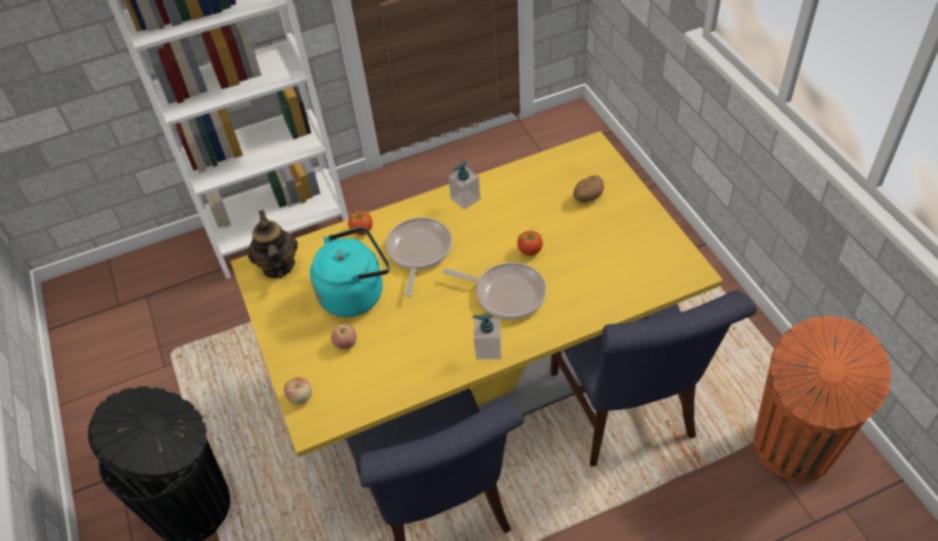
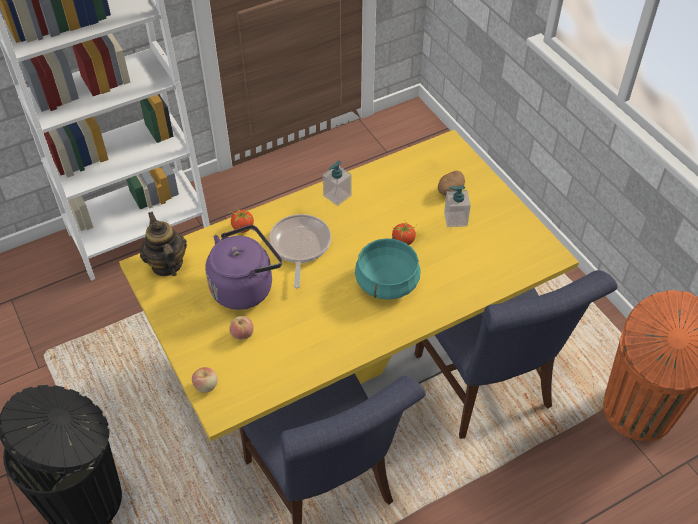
camera: 10 degrees left, 0 degrees up
turquoise kettle [310,227,390,317] -> purple kettle [205,225,282,310]
frying pan [443,262,546,320] -> turquoise cooking pot [355,236,421,300]
soap dispenser [472,314,501,360] -> soap dispenser moved to [444,186,471,227]

